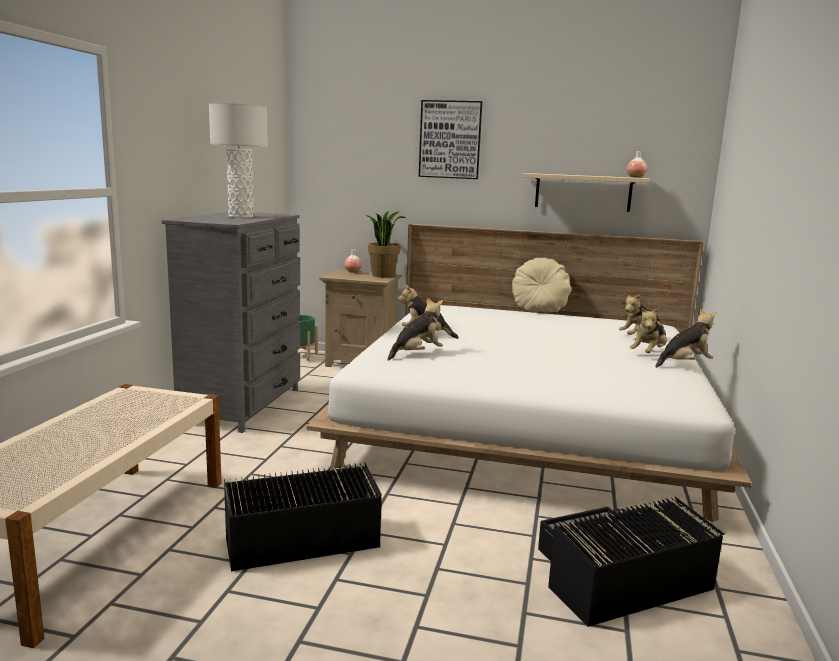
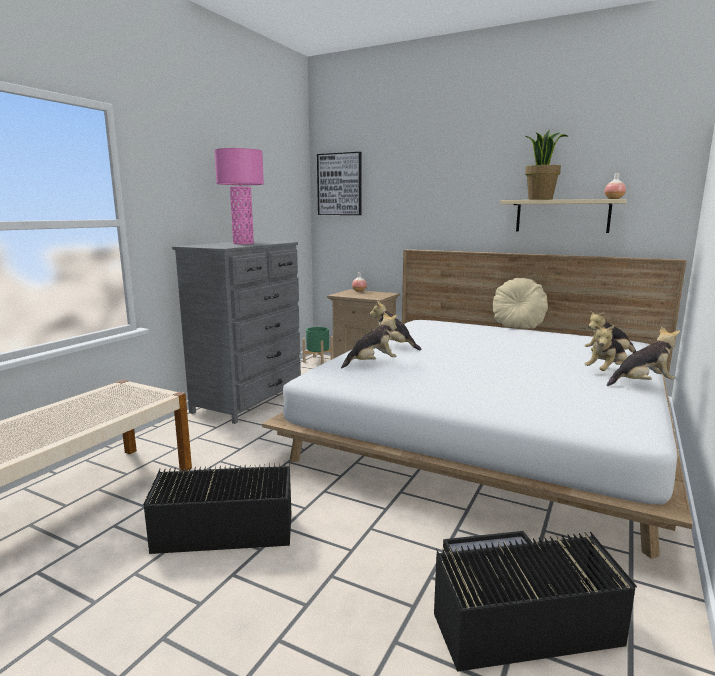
camera: 15 degrees right, 0 degrees up
white table lamp [209,103,268,218] -> pink table lamp [214,148,264,244]
potted plant [365,210,405,277] -> potted plant moved to [525,130,568,200]
picture [419,100,482,179] -> picture moved to [317,152,362,215]

